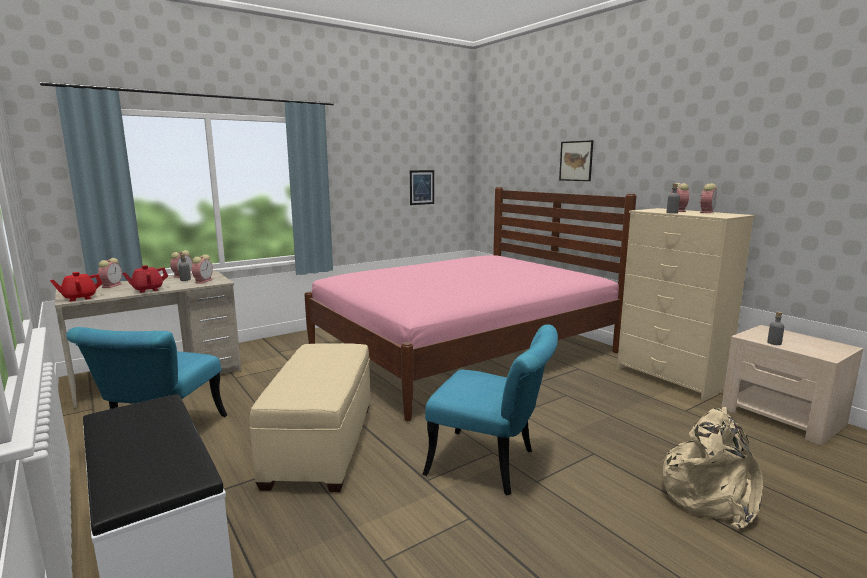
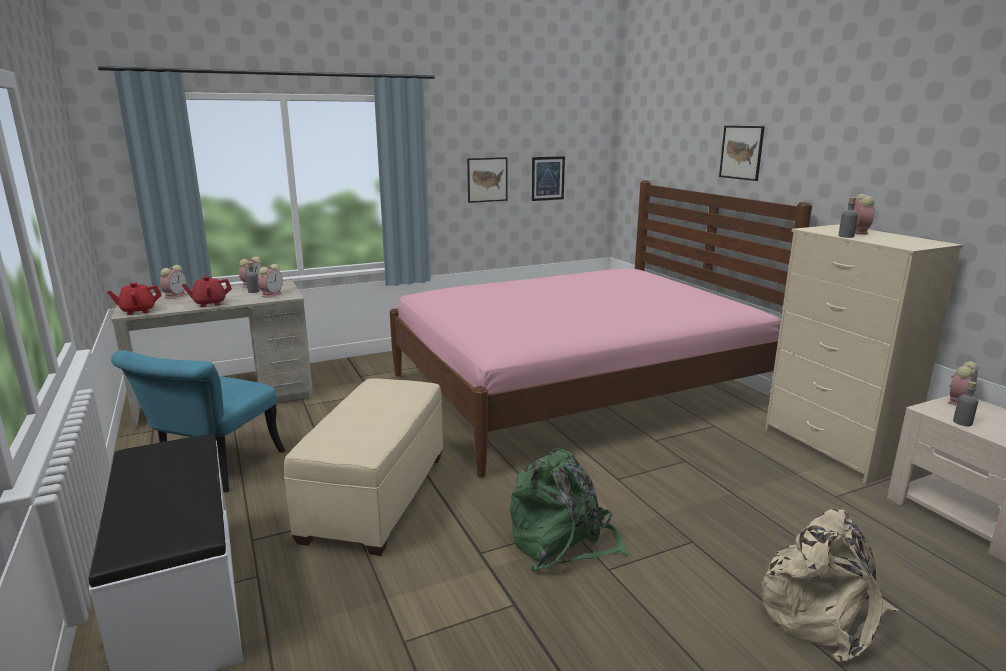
camera: 10 degrees right, 5 degrees up
turquoise chair [422,324,558,495] -> green backpack [509,448,628,571]
alarm clock [699,183,717,213] -> alarm clock moved to [948,361,978,406]
none -> picture [467,157,508,203]

